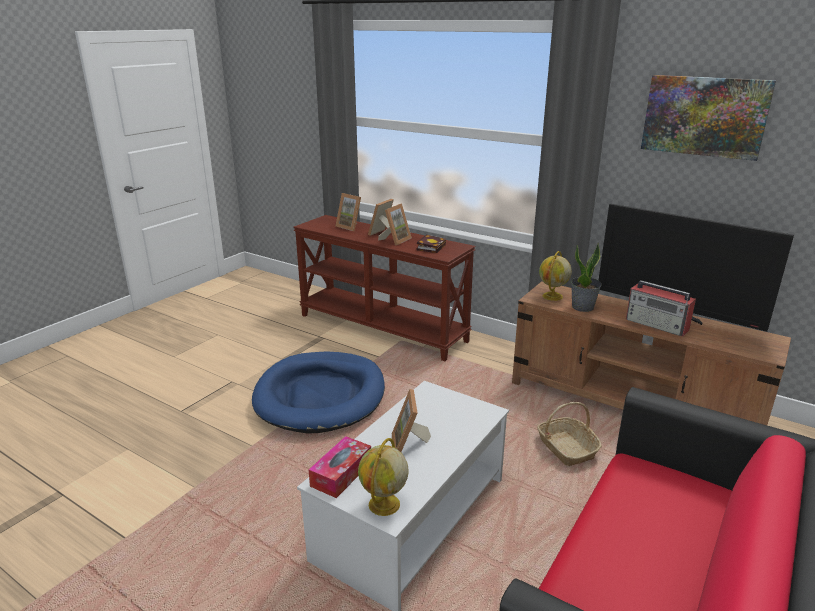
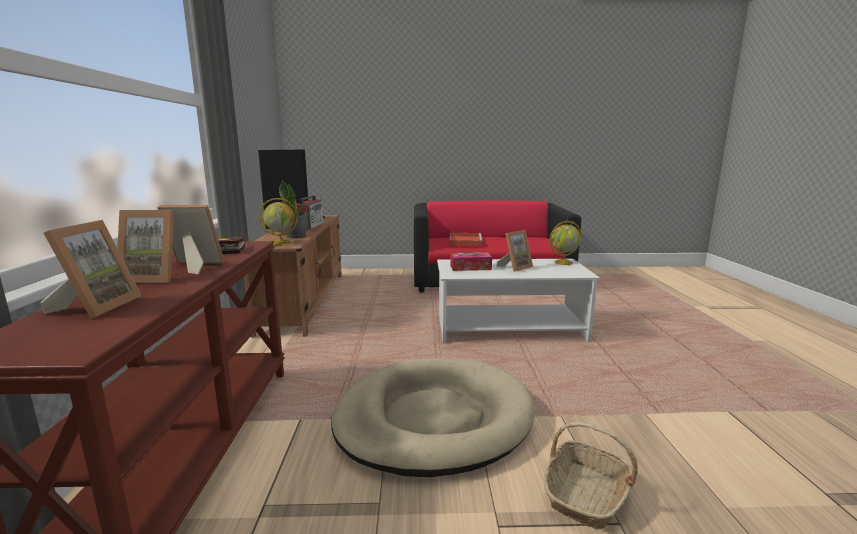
camera: 125 degrees left, 10 degrees down
blue dog bed [252,351,385,434] -> beige dog bed [331,358,535,477]
tissue box [309,436,371,498] -> tissue box moved to [450,252,492,271]
basket [537,402,602,466] -> basket moved to [544,422,638,529]
picture [641,75,776,161] -> none
none -> red tray [449,233,483,246]

